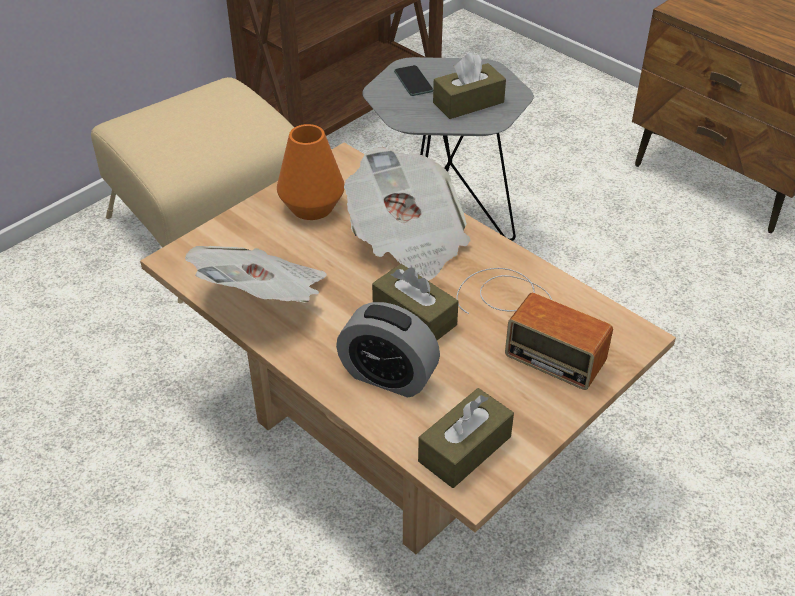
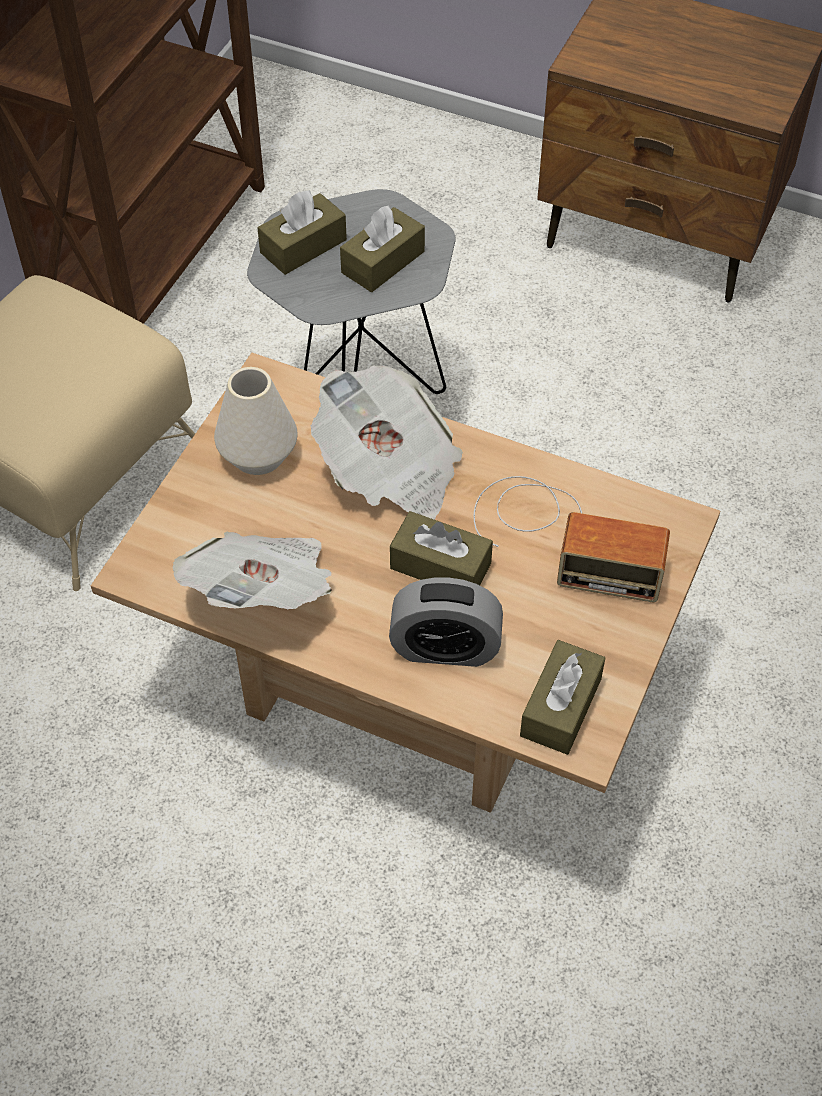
camera: 20 degrees left, 10 degrees up
orange vase [277,124,344,220] -> white vase [214,367,298,475]
phone [394,65,433,96] -> brown tissue box [257,190,347,275]

